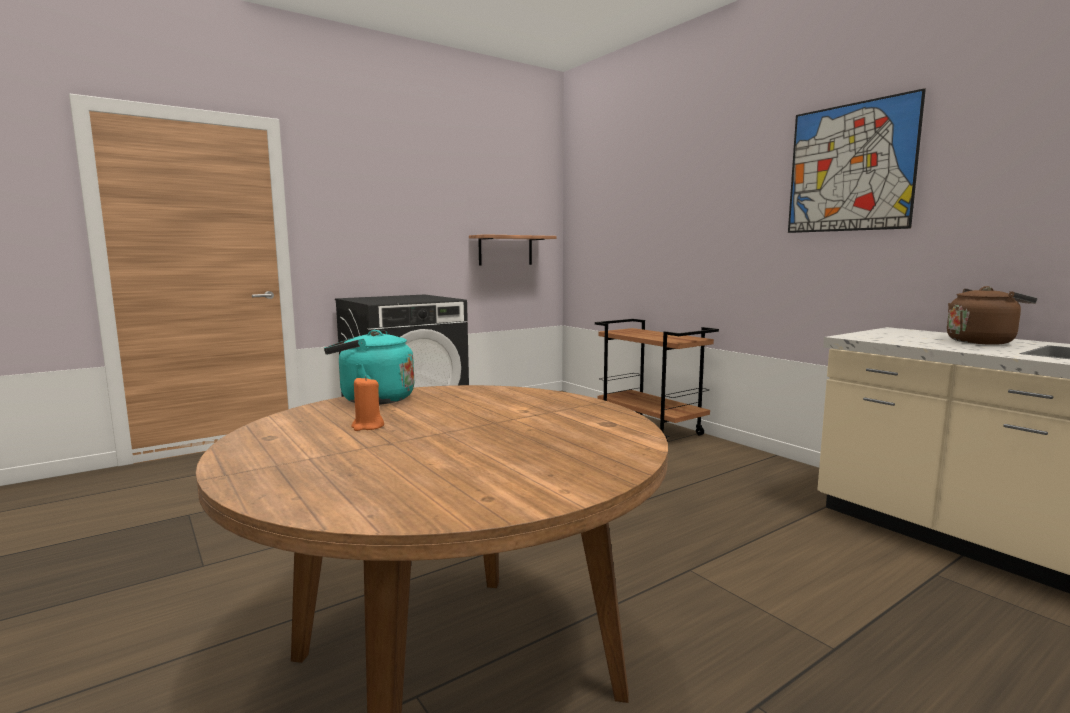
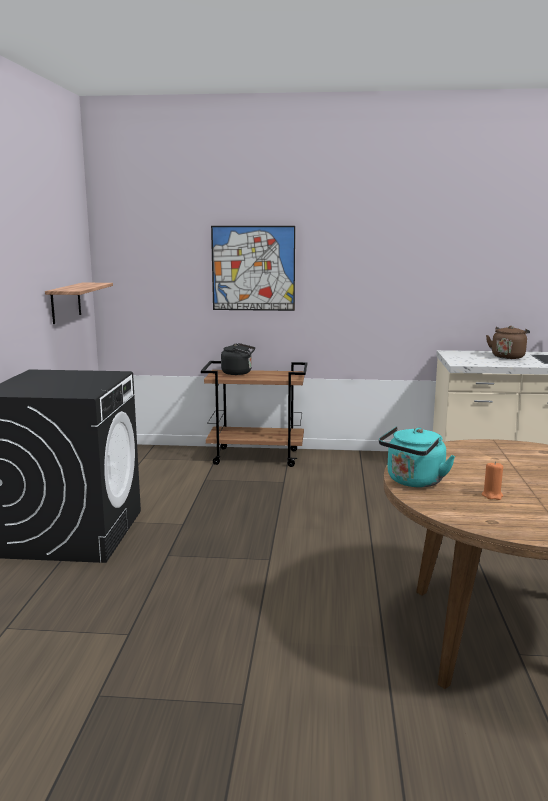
camera: 50 degrees left, 5 degrees up
picture [788,88,926,233] -> picture moved to [211,226,295,311]
none -> black kettle [221,343,255,375]

